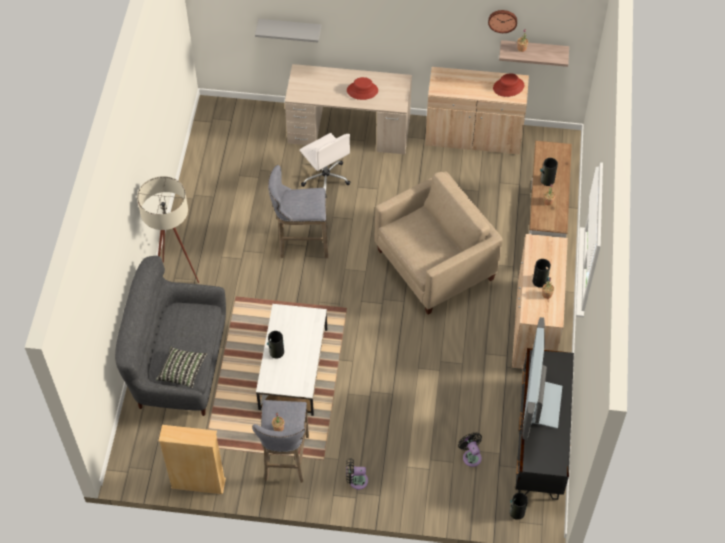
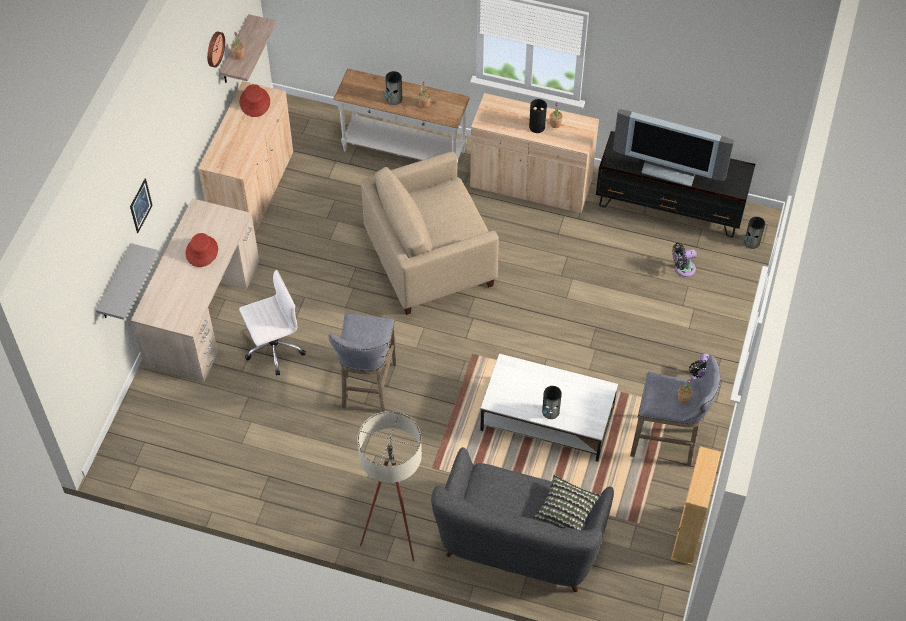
camera: 80 degrees left, 0 degrees up
beige armchair [375,171,502,315] -> beige armchair turned 90 degrees counterclockwise [361,151,499,315]
none -> picture [130,178,153,233]

